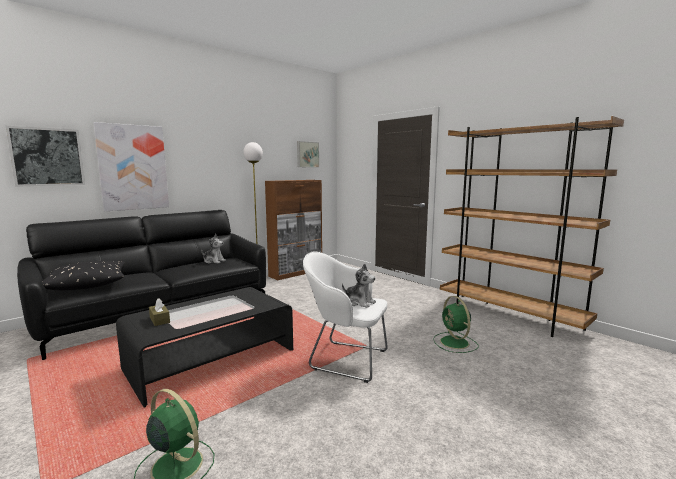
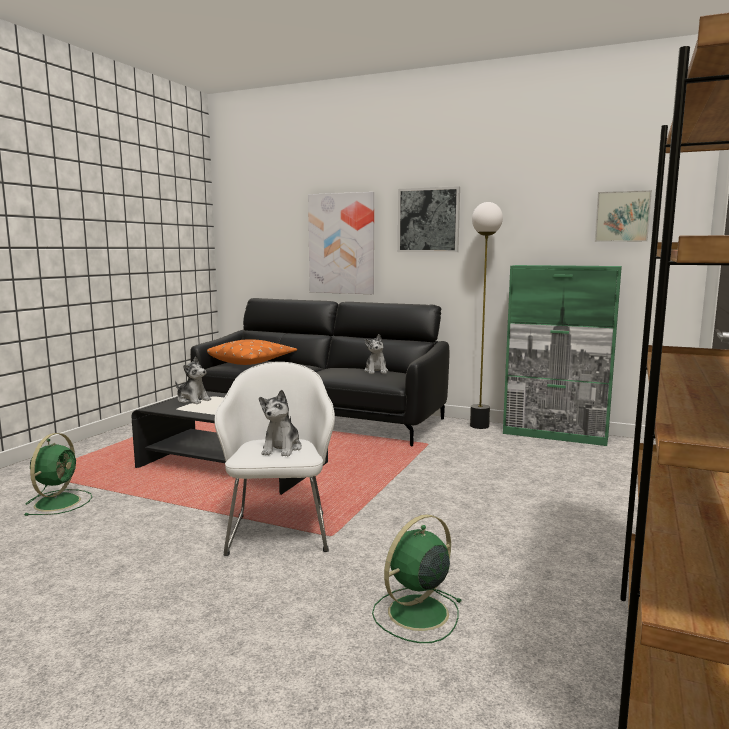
camera: 65 degrees right, 0 degrees up
picture [6,126,85,187] -> picture moved to [398,186,460,252]
black pillow [42,261,125,290] -> orange pillow [207,339,297,365]
brown tissue box [149,299,170,326] -> plush toy [175,357,211,404]
brown cabinet [265,180,322,280] -> green cabinet [503,265,622,446]

